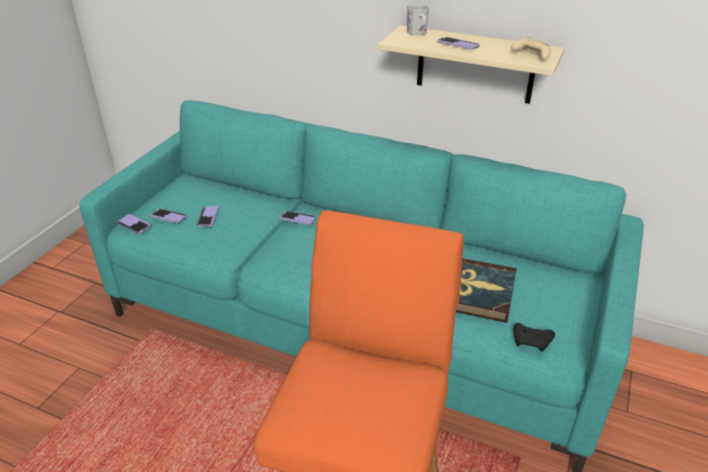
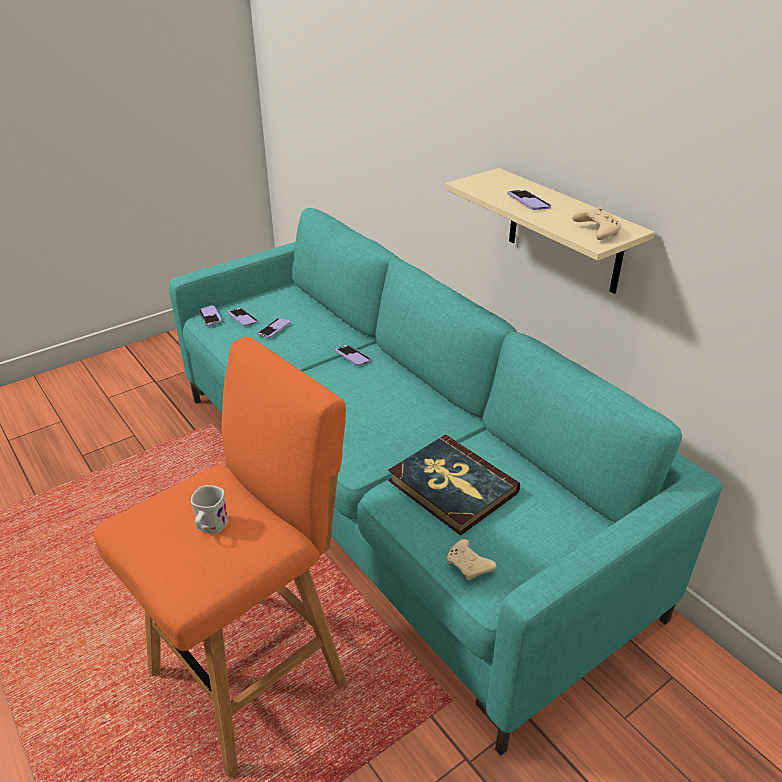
camera: 30 degrees right, 0 degrees up
white mug [407,4,429,36] -> white mug moved to [191,485,228,534]
black game controller [513,323,555,352] -> beige game controller [447,539,496,580]

